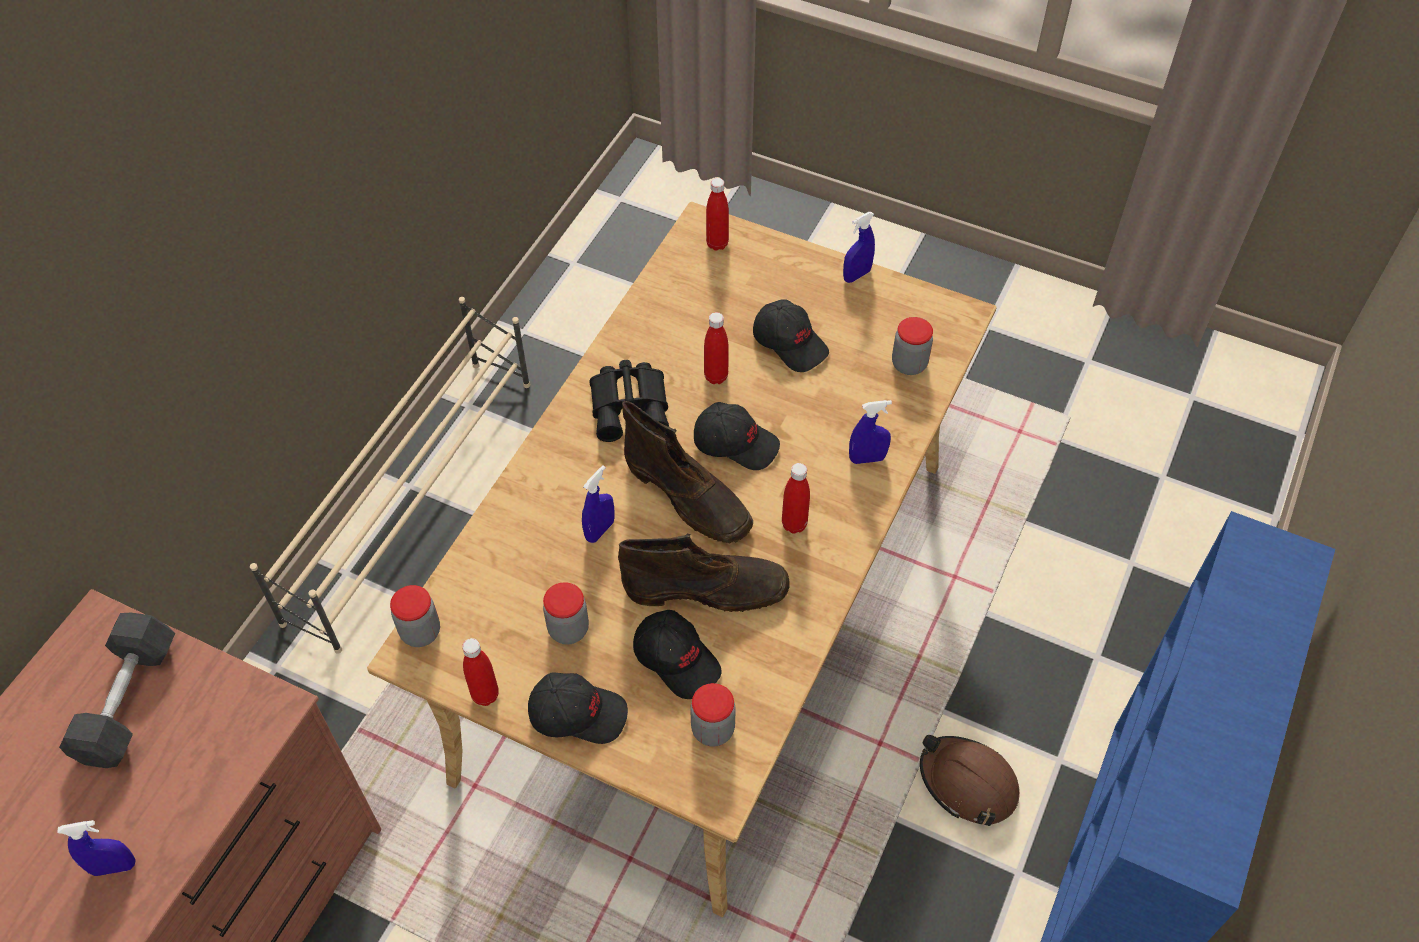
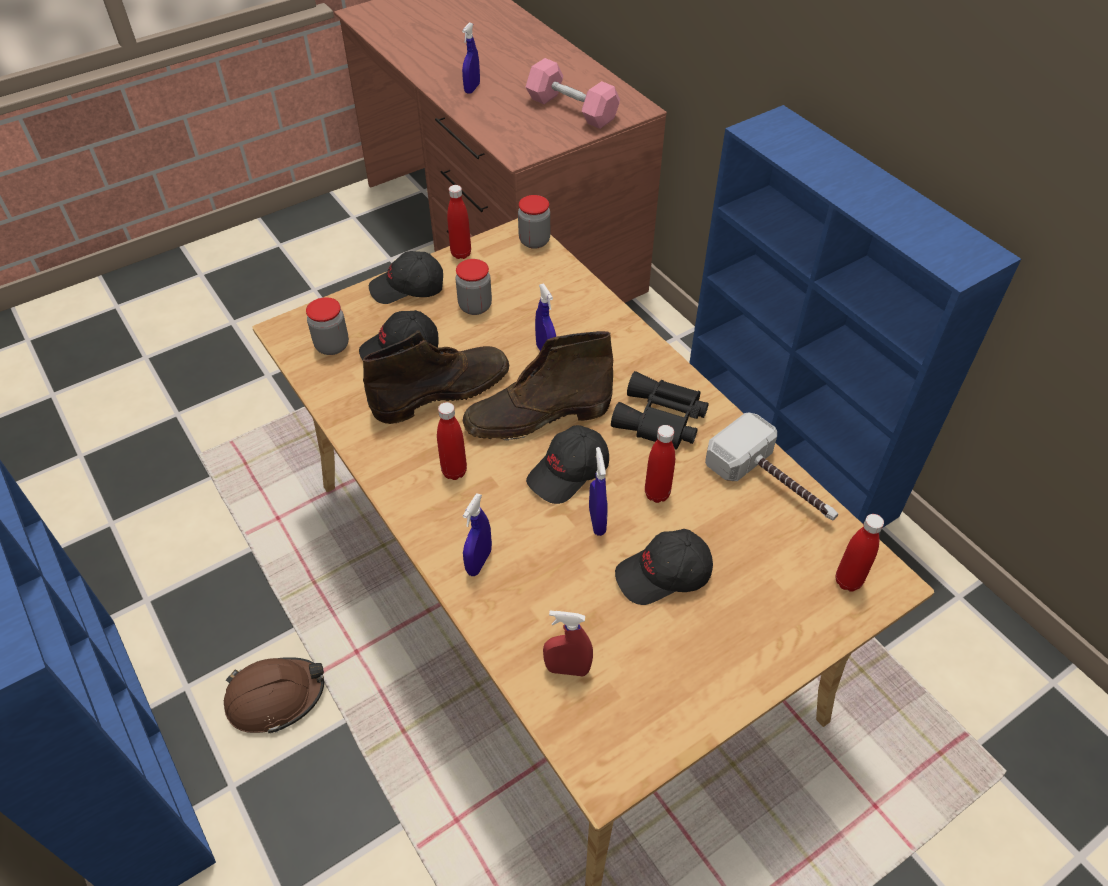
camera: 120 degrees right, 5 degrees down
grey dumbbell [59,612,175,768] -> pink dumbbell [526,58,620,129]
beige shoe rack [250,297,530,654] -> blue bookcase [689,105,1021,528]
black cap [528,672,628,744] -> black cap turned 45 degrees clockwise [369,251,443,304]
brown boot [618,534,790,612] -> brown boot turned 150 degrees counterclockwise [363,330,509,424]
blue spray bottle [843,212,875,283] -> blue spray bottle moved to [589,447,608,536]
jar [892,317,933,375] -> red spray bottle [543,611,593,676]
none -> hammer [705,413,838,520]

